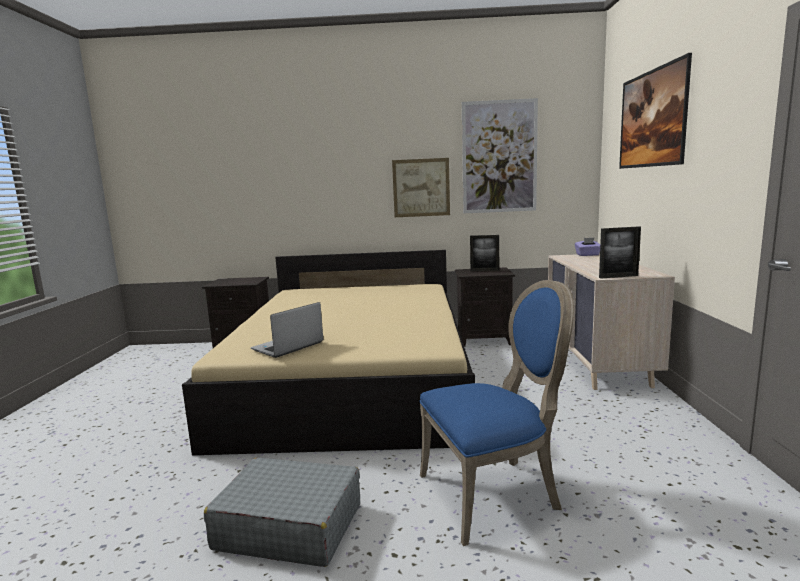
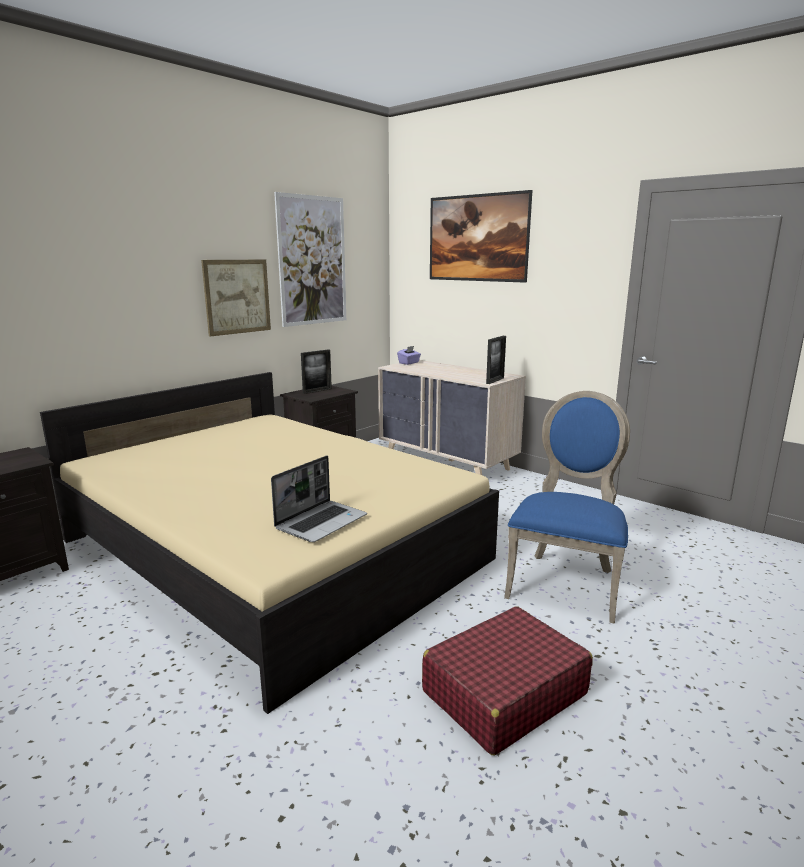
camera: 50 degrees left, 5 degrees up
grey suitcase [204,458,360,567] -> red suitcase [422,606,593,755]
laptop [251,302,323,358] -> laptop turned 135 degrees counterclockwise [271,456,367,542]

